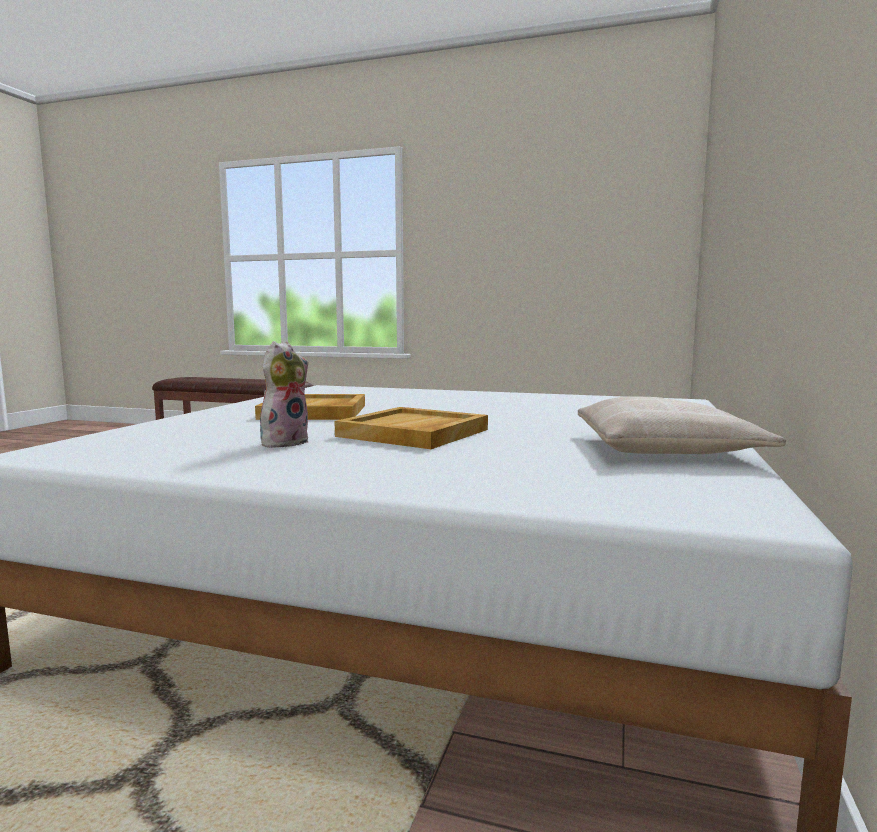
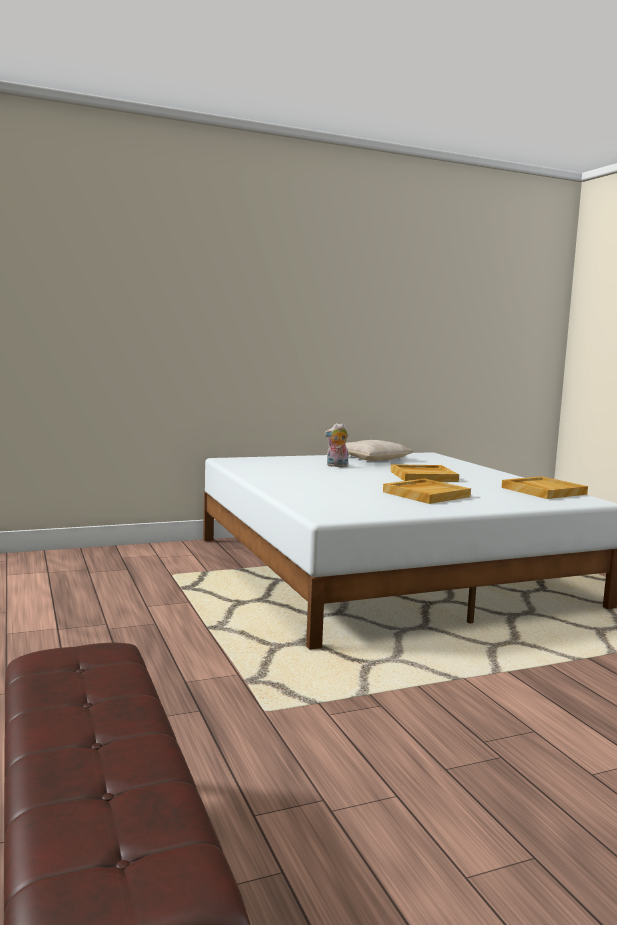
camera: 130 degrees left, 0 degrees up
plush toy [260,341,308,448] -> plush toy moved to [324,423,349,467]
none -> beige tray [502,476,588,499]

